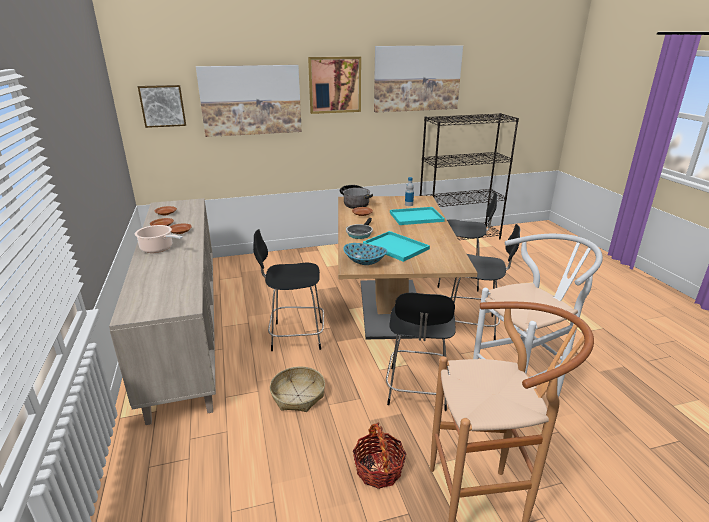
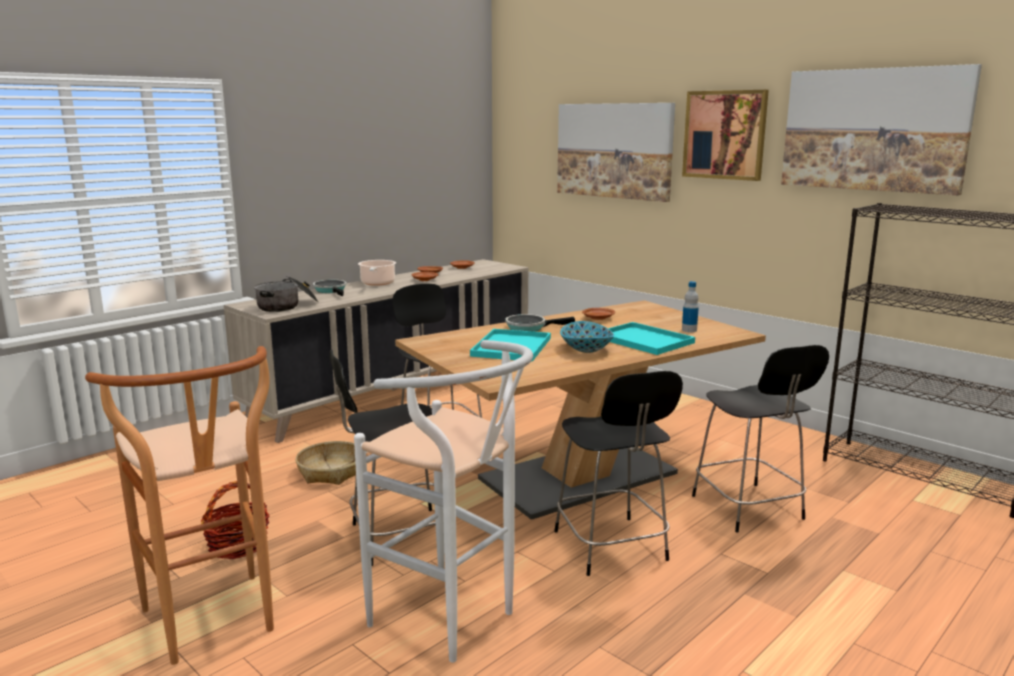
camera: 60 degrees right, 10 degrees down
picture [138,85,186,128] -> none
cooking pot [340,185,373,209] -> cooking pot moved to [254,276,318,312]
bowl [343,243,387,265] -> bowl moved to [560,321,614,353]
none -> frying pan [313,280,346,296]

